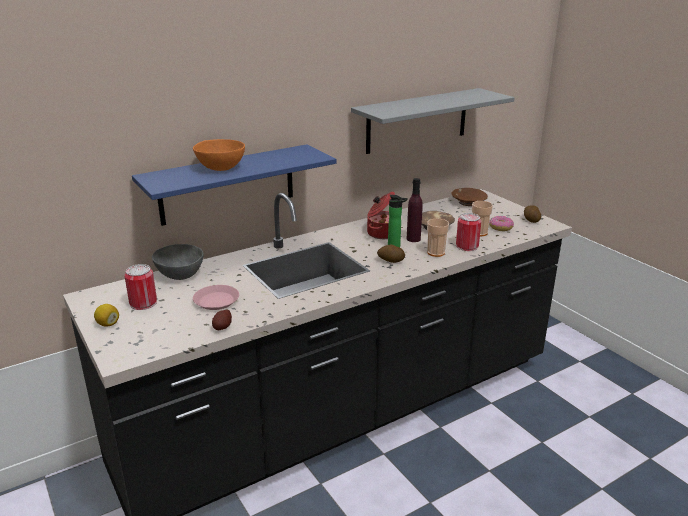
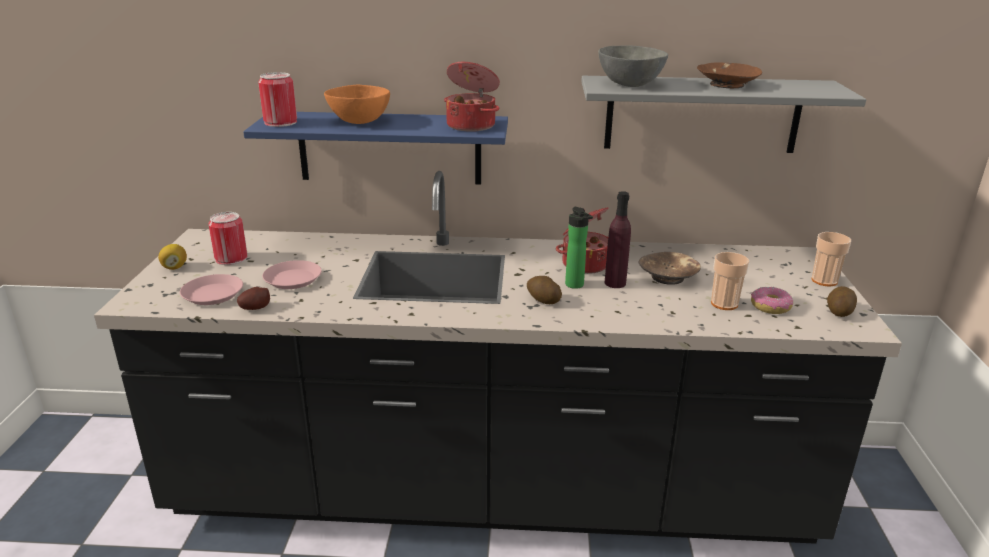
camera: 35 degrees right, 0 degrees up
grey bowl [152,244,204,280] -> grey bowl moved to [598,45,668,87]
cup [427,219,449,257] -> cup moved to [811,232,851,286]
brown bowl [451,188,488,206] -> brown bowl moved to [697,63,762,88]
can [456,213,481,251] -> can moved to [258,72,297,127]
none -> pink plate [180,274,243,305]
none -> cooking pot [444,62,500,132]

